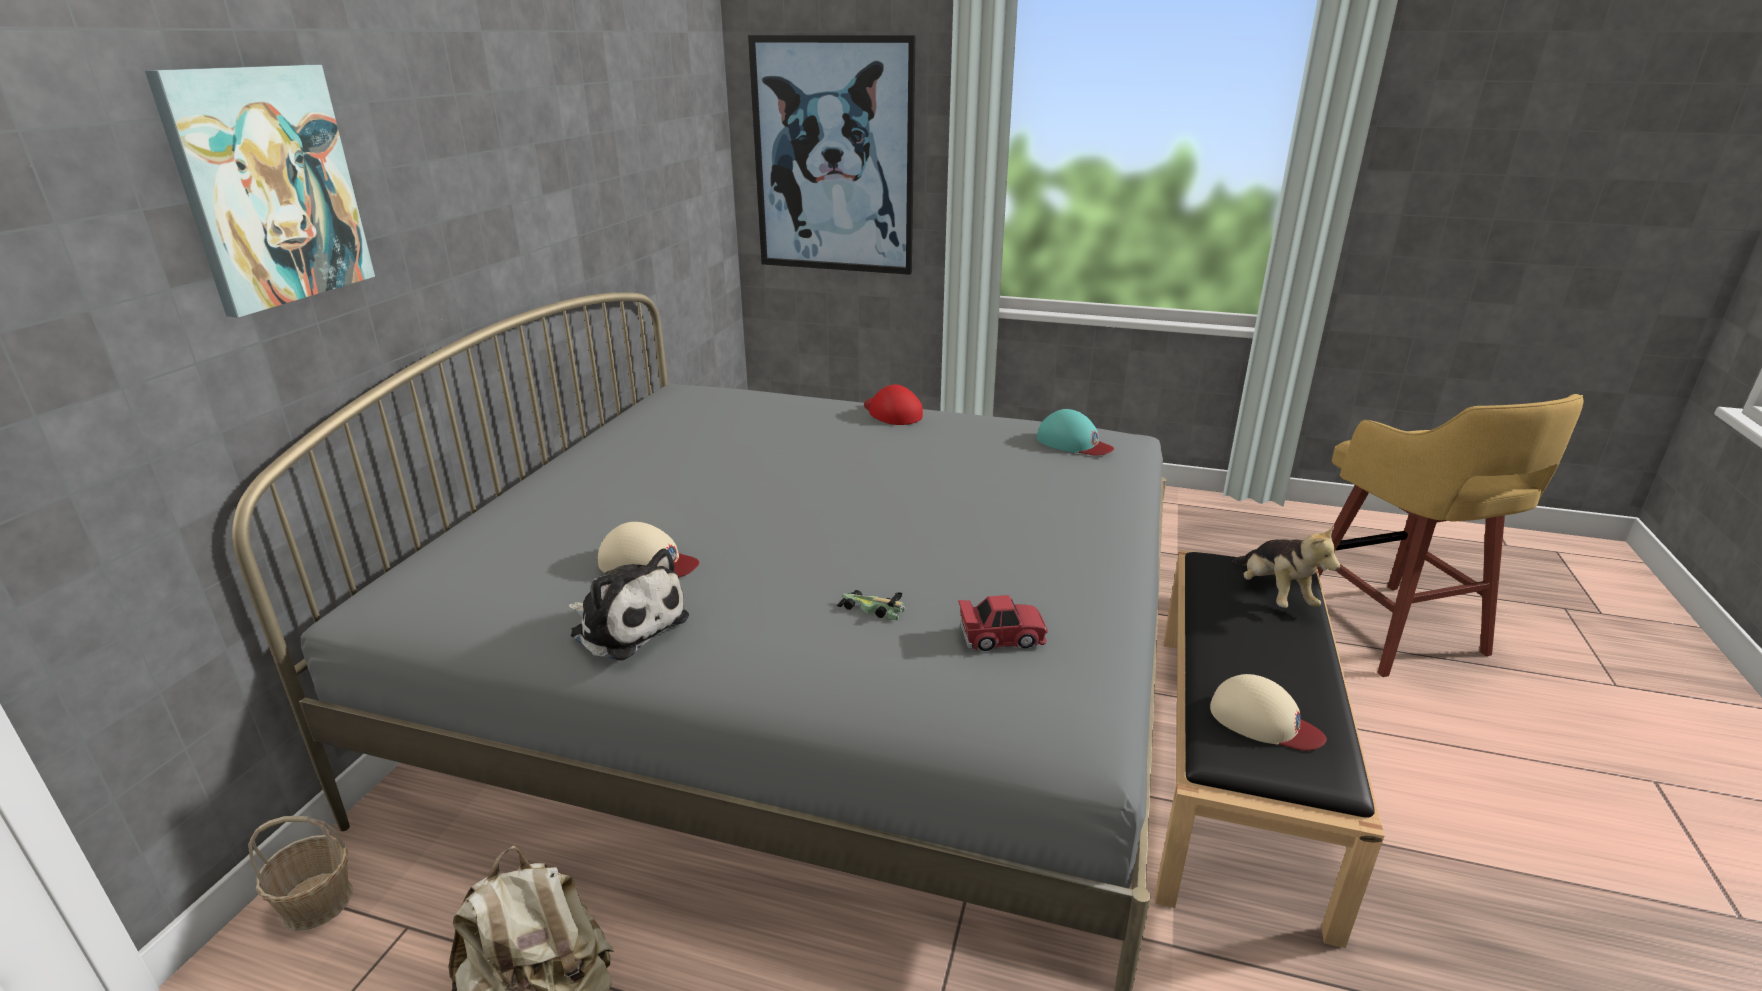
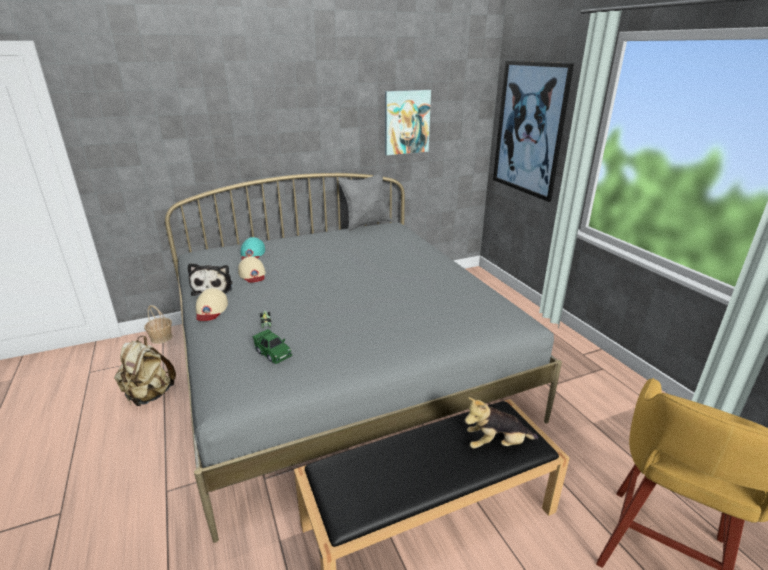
camera: 50 degrees right, 0 degrees up
picture [145,65,375,318] -> picture moved to [385,90,431,155]
red cap [864,384,923,425] -> none
red toy car [958,595,1048,651] -> green toy car [252,329,292,364]
turquoise cap [1037,409,1114,456] -> turquoise cap moved to [241,237,265,260]
beige cap [1210,674,1327,751] -> beige cap moved to [196,288,228,321]
plush toy [1232,526,1340,608] -> plush toy turned 45 degrees clockwise [465,397,538,449]
none -> grey pillow [338,171,392,231]

